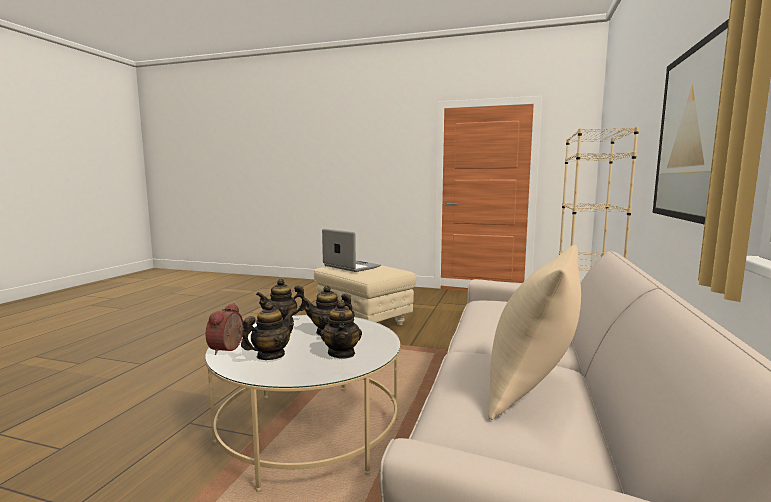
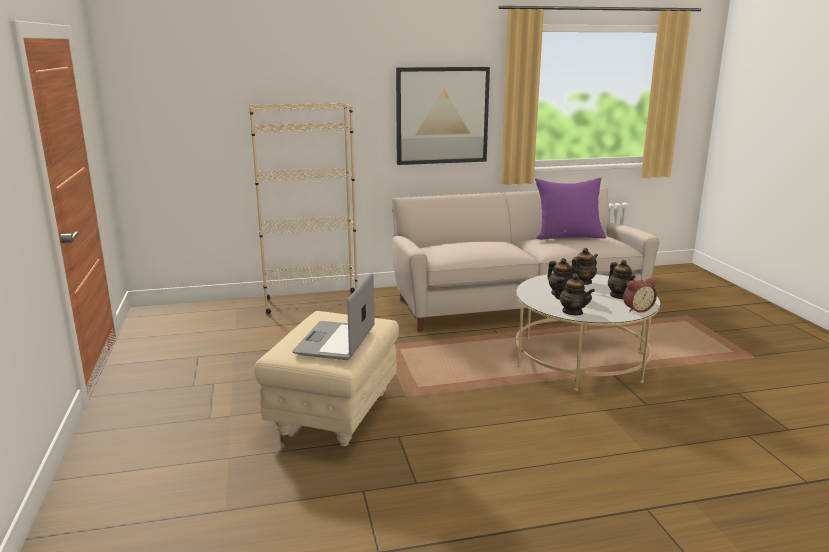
camera: 120 degrees left, 10 degrees up
teapot [241,302,295,360] -> teapot turned 120 degrees counterclockwise [608,260,635,299]
beige pillow [488,245,581,420] -> purple pillow [535,178,606,240]

